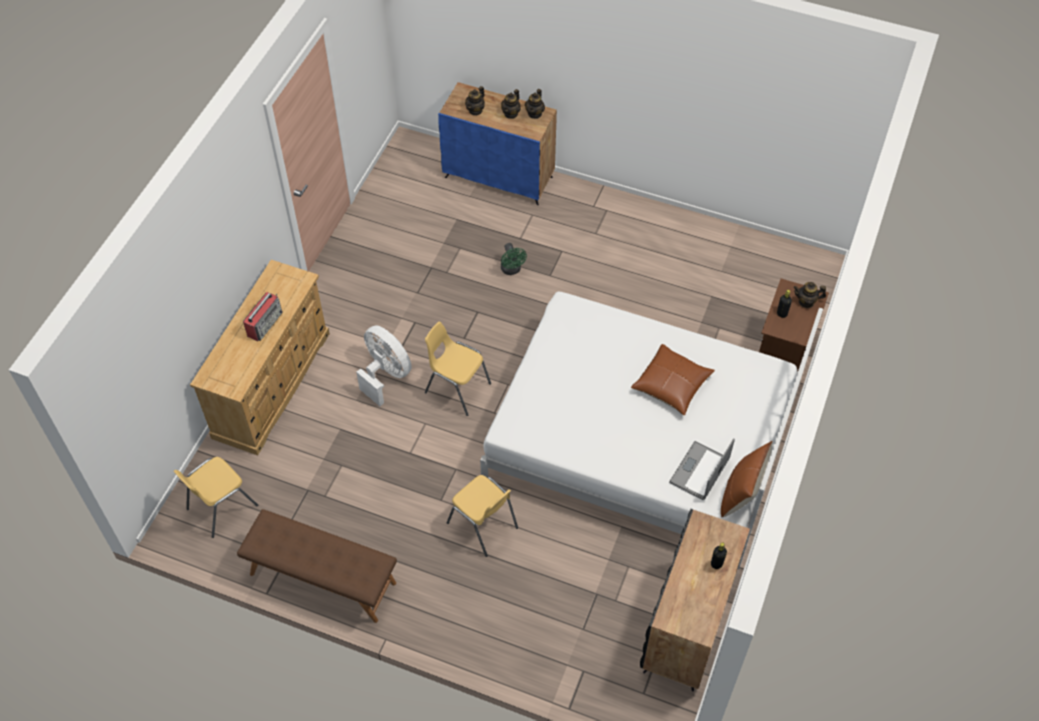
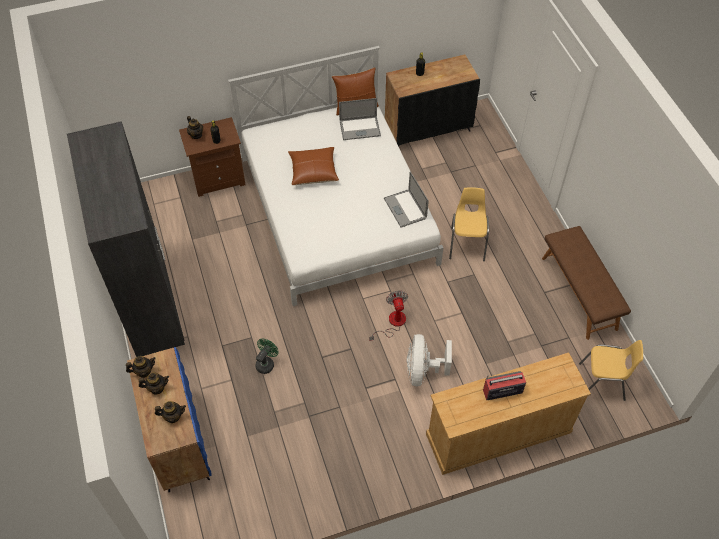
camera: 130 degrees left, 0 degrees up
yellow chair [425,322,491,416] -> fan [369,291,408,341]
none -> grey wardrobe [67,121,185,357]
none -> laptop [384,171,429,227]

